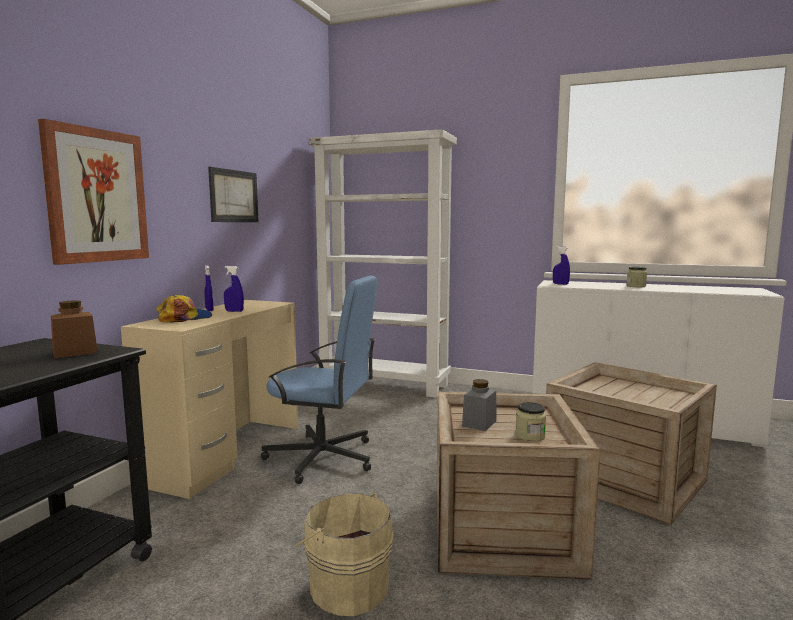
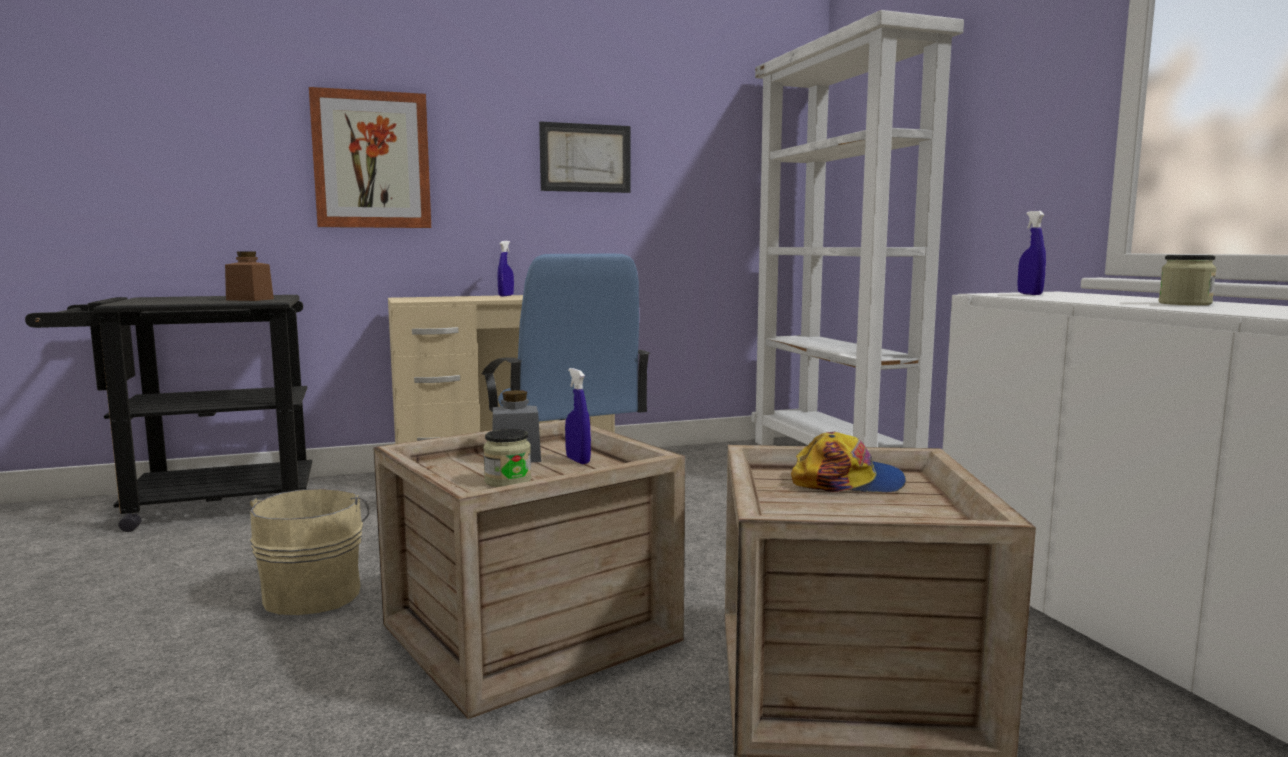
camera: 50 degrees right, 0 degrees up
cap [156,295,212,322] -> cap moved to [791,432,906,492]
blue spray bottle [224,266,244,312] -> blue spray bottle moved to [565,368,591,464]

